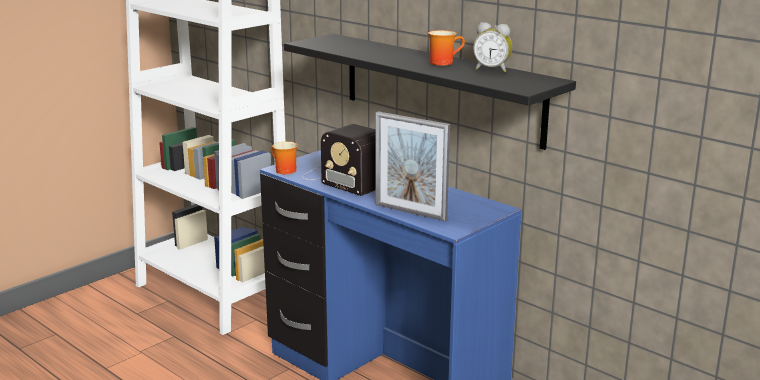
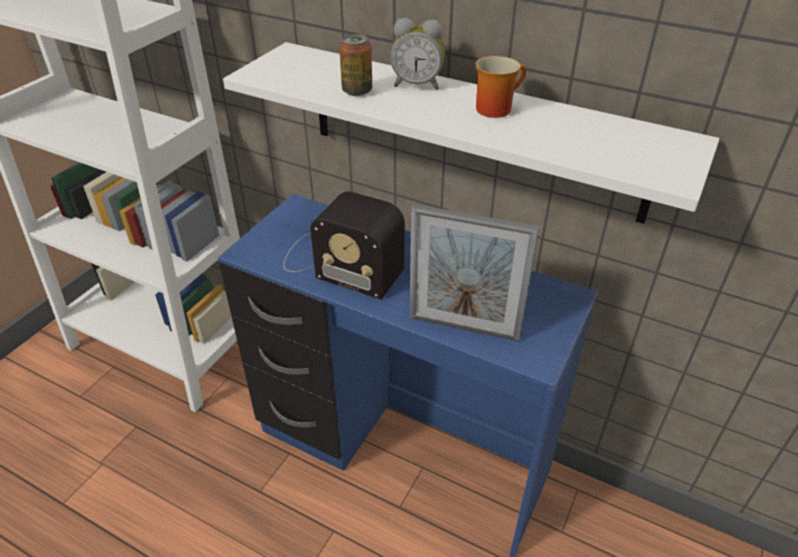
camera: 15 degrees left, 20 degrees up
mug [271,142,298,174] -> none
black shelf [284,34,576,150] -> white shelf [223,42,720,224]
alarm clock [473,22,512,73] -> alarm clock moved to [390,18,445,90]
none -> can [339,34,372,96]

